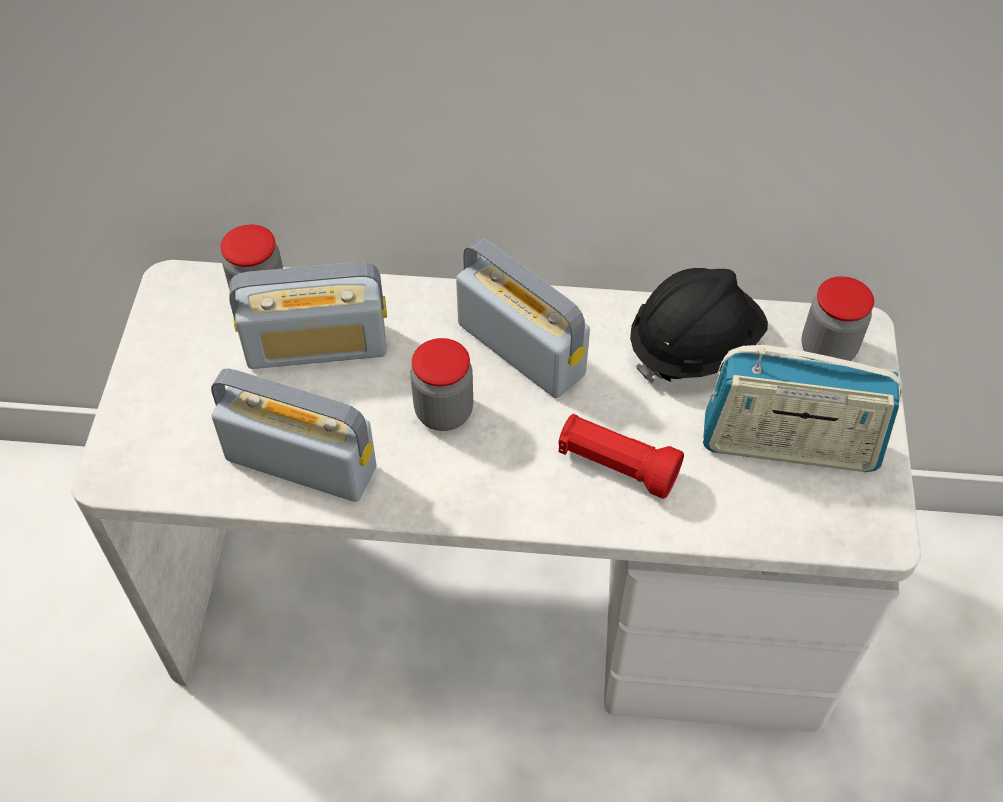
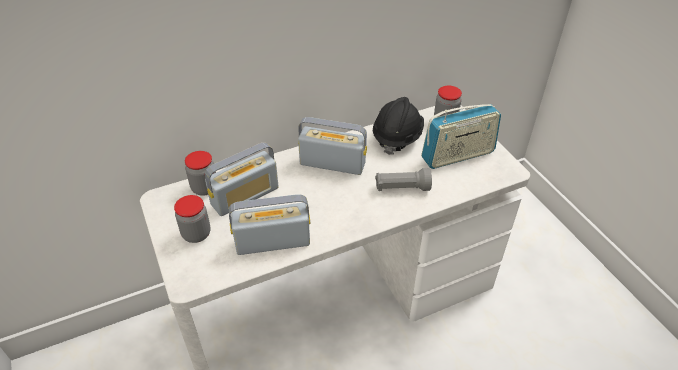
camera: 30 degrees left, 10 degrees down
jar [411,338,473,431] -> jar moved to [174,195,211,243]
red flashlight [559,414,684,499] -> grey flashlight [375,168,432,191]

